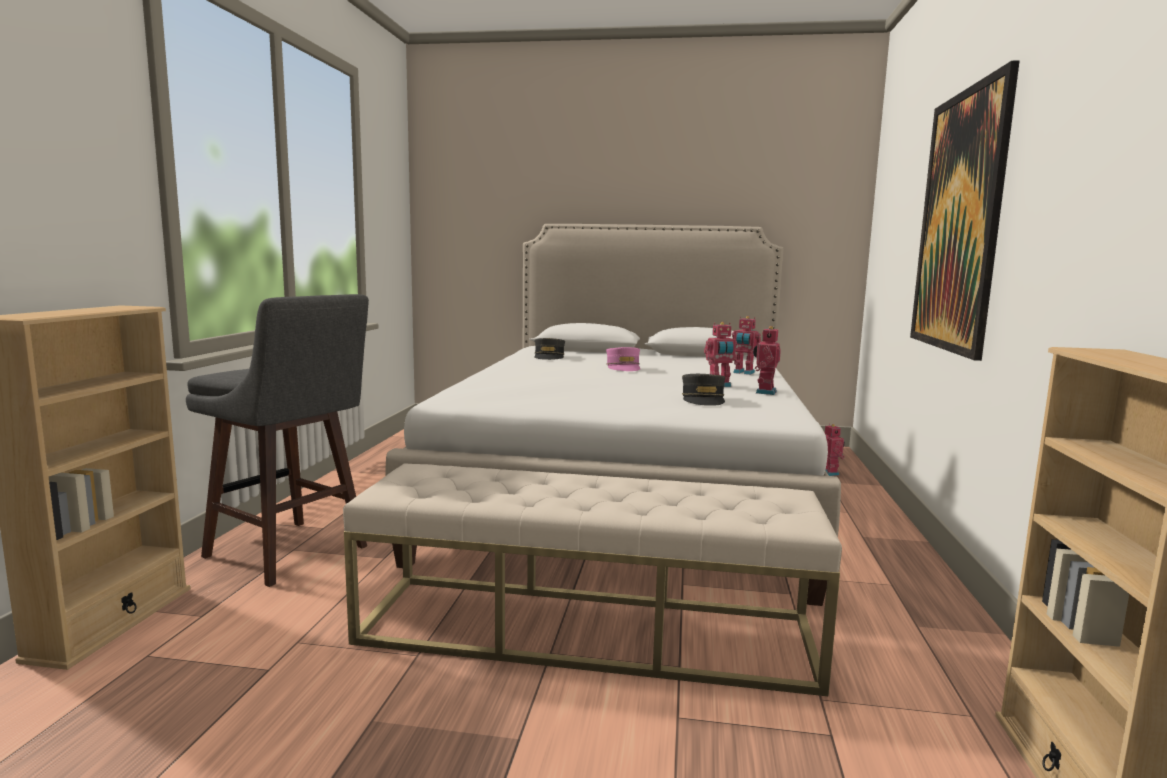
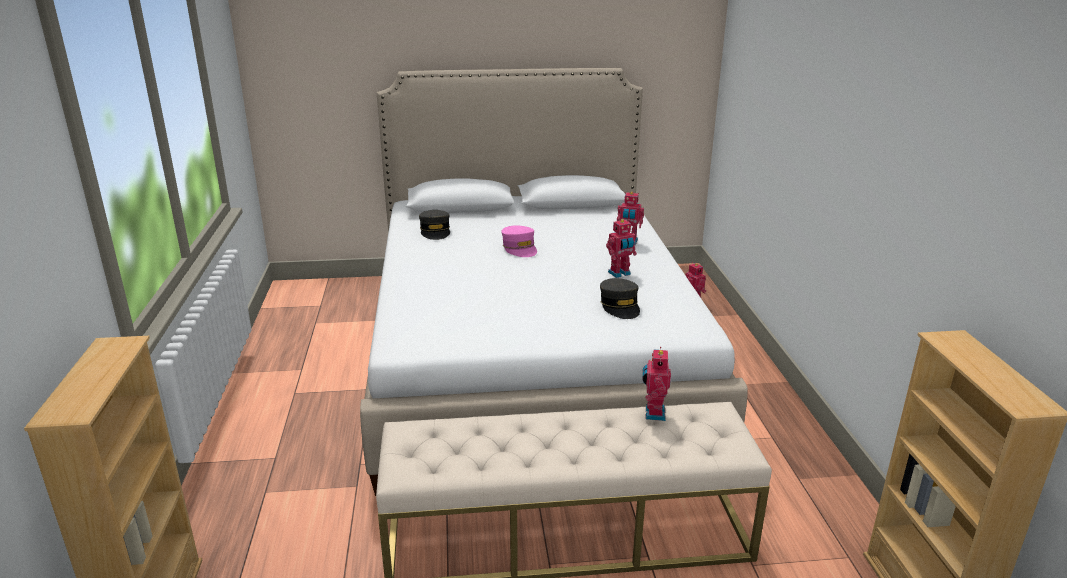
camera: 15 degrees left, 15 degrees up
grey stool [186,294,369,587] -> none
toy robot [753,326,781,395] -> toy robot moved to [643,347,671,421]
picture [910,61,1019,361] -> none

